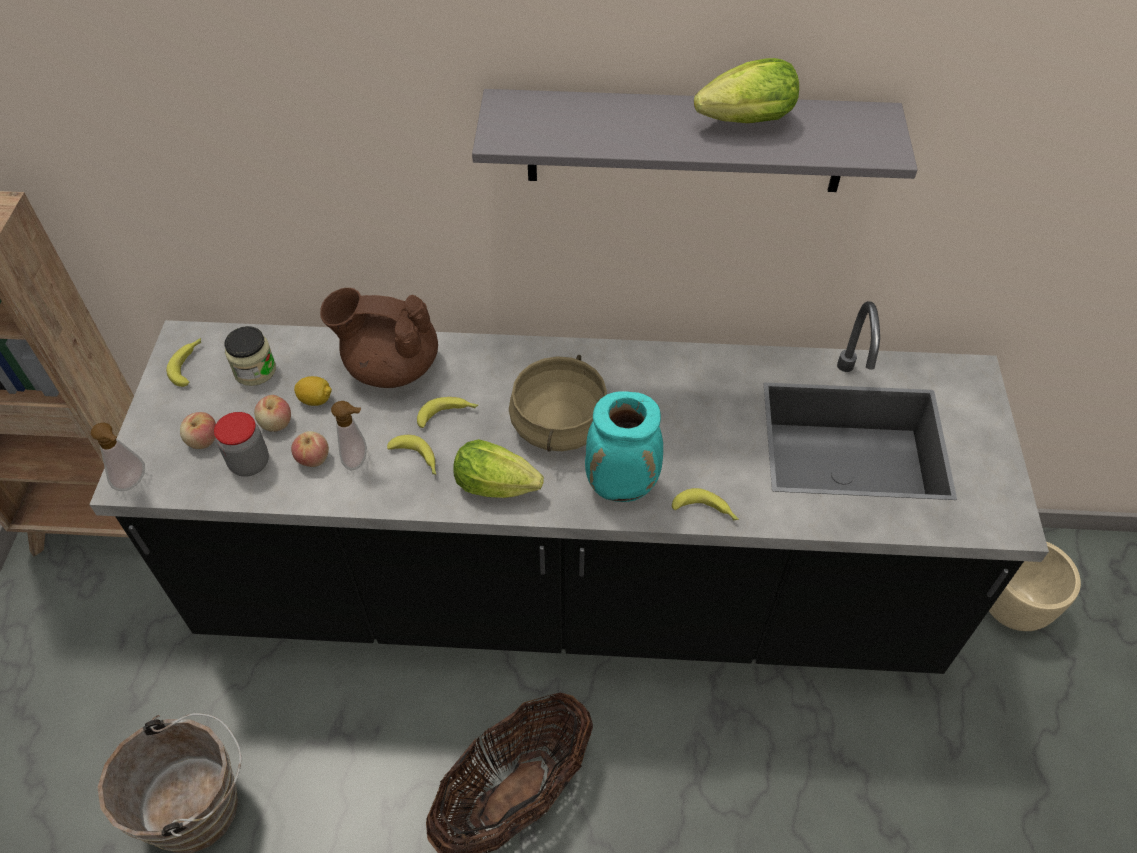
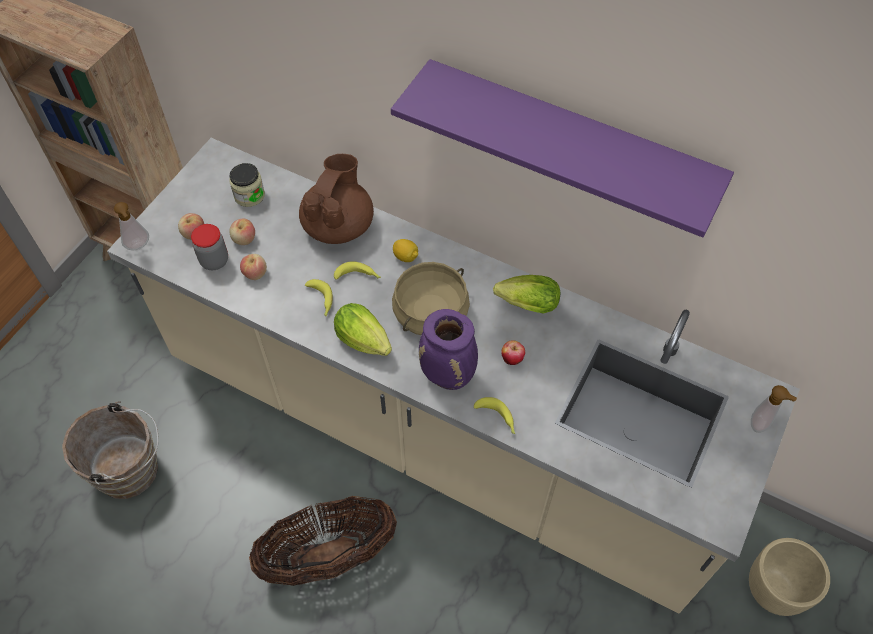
camera: 25 degrees right, 5 degrees up
black counter [89,301,1049,674] -> beige counter [107,138,800,614]
banana [166,338,201,387] -> none
lemon [294,376,332,406] -> lemon moved to [393,239,418,262]
brown teapot [320,288,438,388] -> brown teapot turned 75 degrees clockwise [299,154,374,244]
soap dispenser [331,401,367,471] -> soap dispenser moved to [751,385,797,433]
grey shelf [472,89,918,192] -> purple shelf [391,59,734,238]
turquoise vase [585,391,663,502] -> purple vase [419,309,478,390]
lettuce [694,58,799,123] -> lettuce moved to [493,275,560,314]
none -> apple [501,340,525,365]

